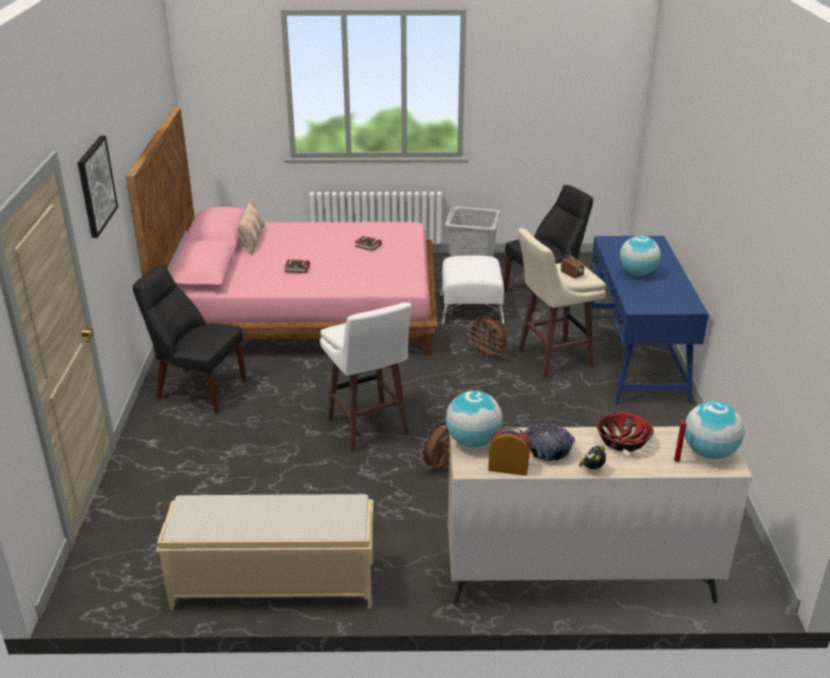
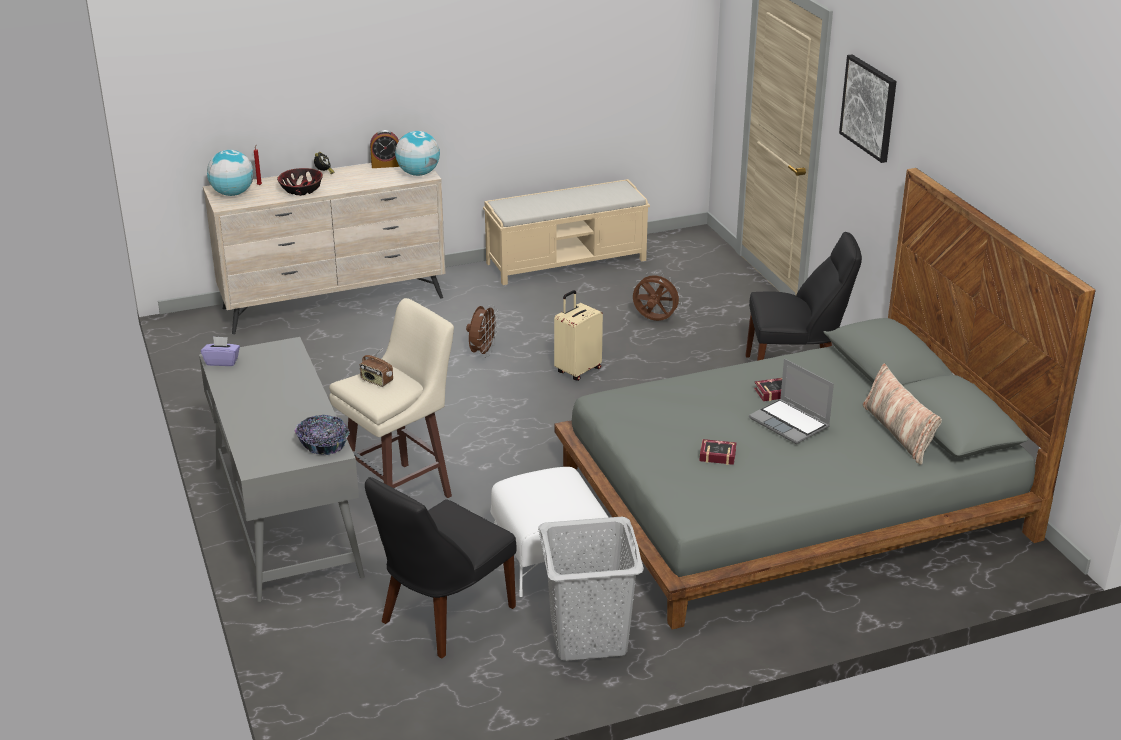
camera: 160 degrees right, 0 degrees up
pink bed [126,108,437,359] -> grey bed [555,168,1096,630]
white stool [320,302,411,452] -> beige suitcase [554,290,603,381]
brown fan [468,317,507,359] -> brown fan moved to [633,272,682,321]
bowl [524,424,575,461] -> bowl moved to [295,415,350,455]
blue desk [591,236,709,404] -> grey desk [199,337,365,602]
globe [619,236,661,276] -> none
none -> purple tissue box [201,336,240,366]
none -> laptop [749,359,834,444]

